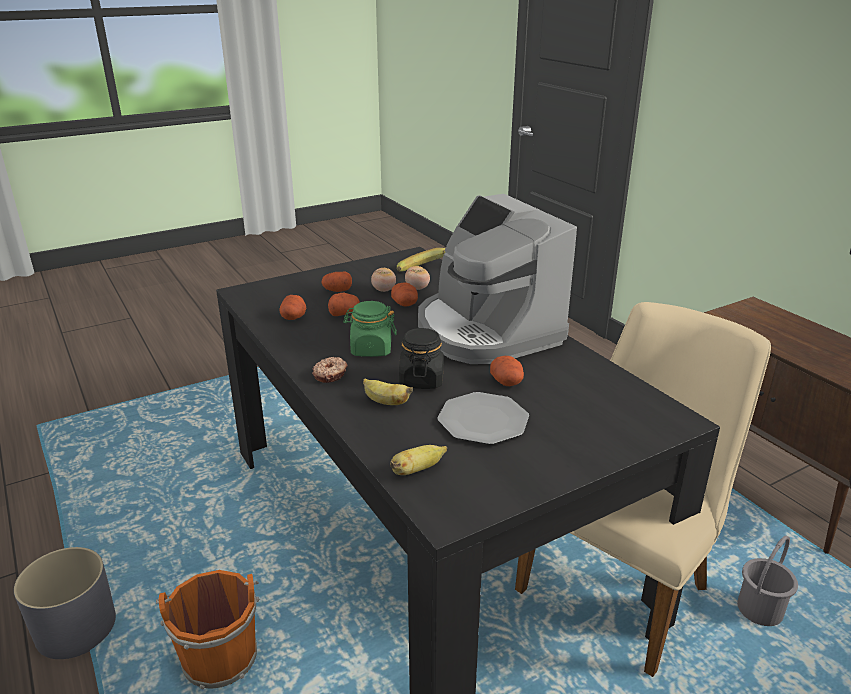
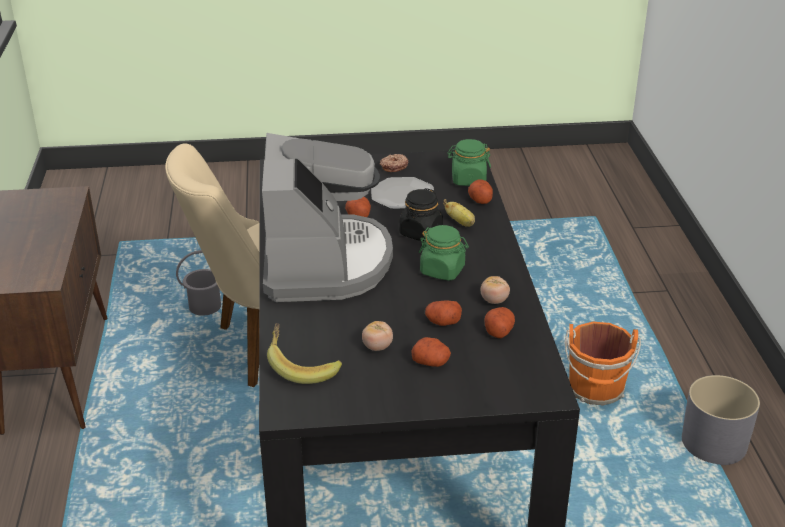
camera: 155 degrees left, 5 degrees up
donut [312,357,347,383] -> donut moved to [380,154,408,172]
banana [390,445,447,475] -> green jar [447,139,491,186]
potato [391,282,418,306] -> potato moved to [468,180,493,204]
tomato [405,266,430,290] -> tomato moved to [481,276,510,304]

